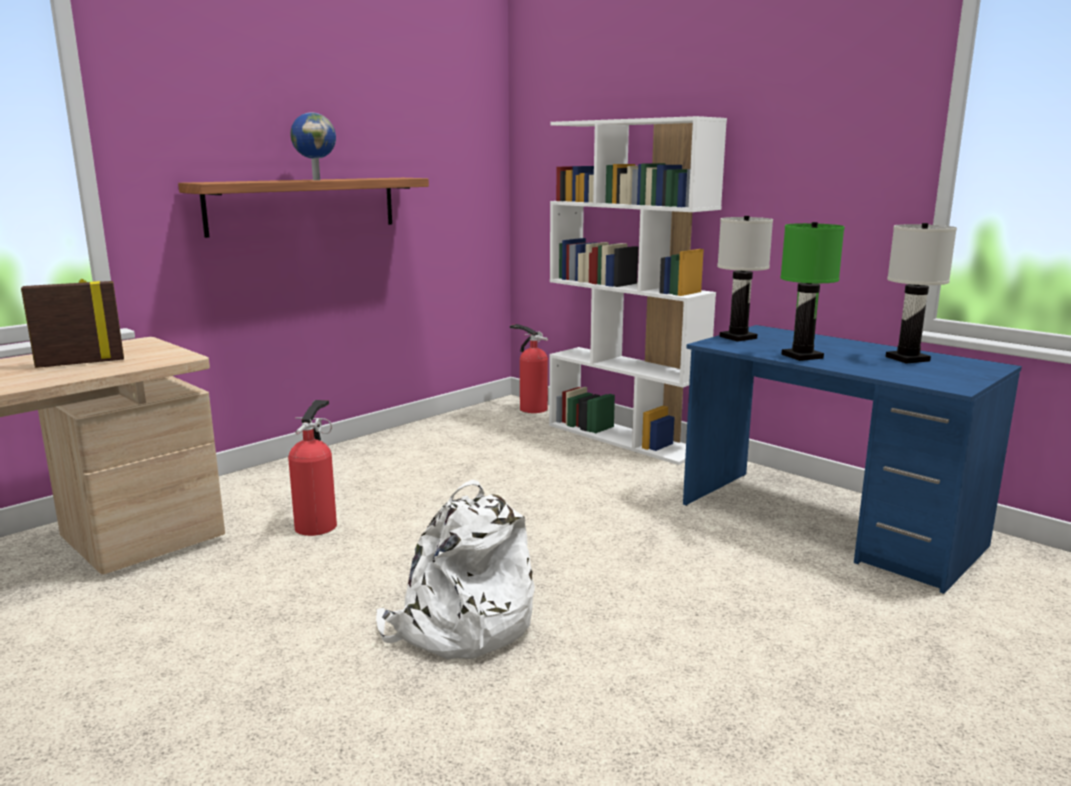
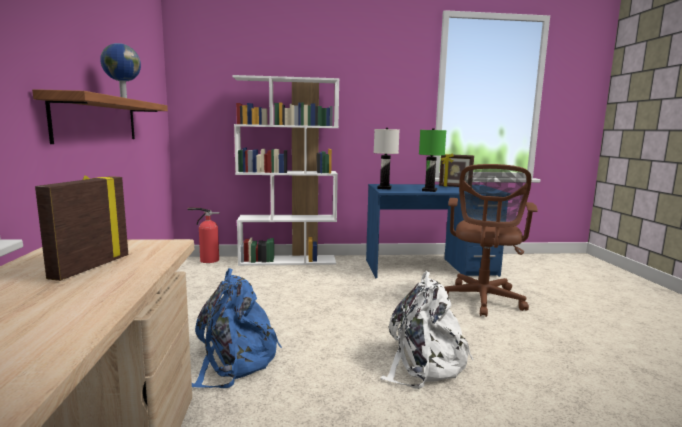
camera: 50 degrees left, 5 degrees down
fire extinguisher [288,400,337,536] -> blue backpack [192,268,282,388]
white table lamp [886,223,957,364] -> picture frame [439,153,474,187]
none -> brown office chair [444,164,538,317]

